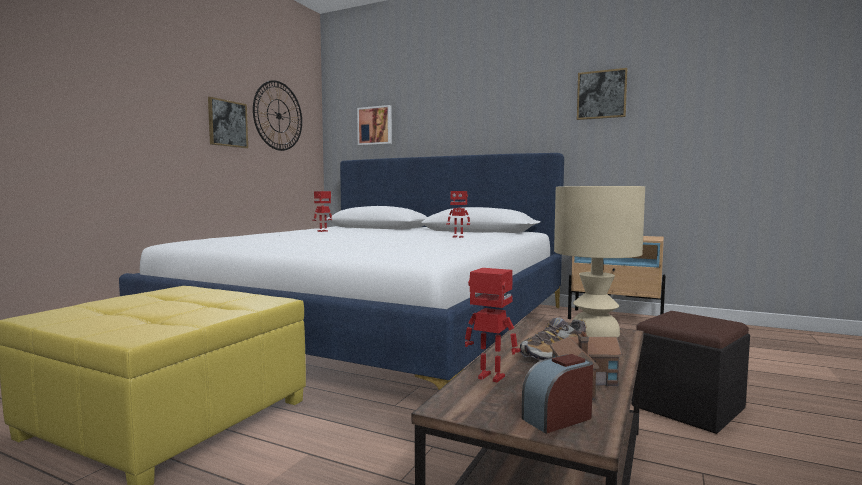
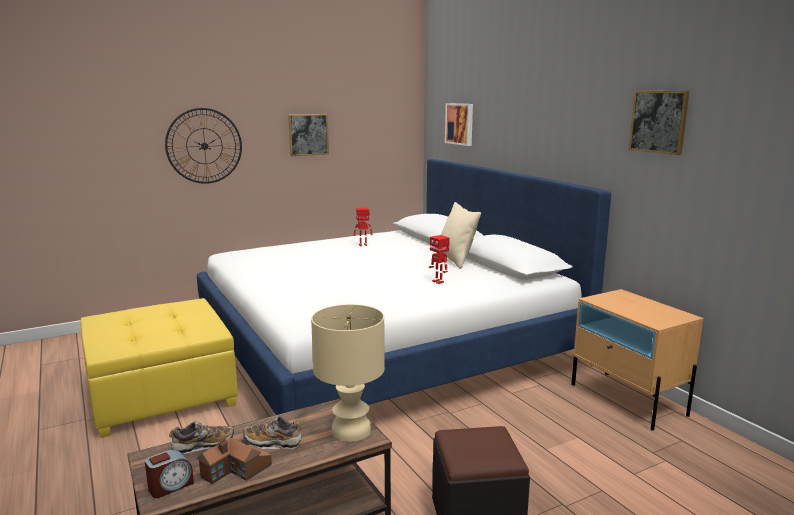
camera: 35 degrees right, 10 degrees up
wall clock [253,80,302,151] -> wall clock moved to [165,108,242,184]
toy robot [465,268,521,382] -> shoe [169,421,234,454]
alarm clock [522,354,593,434] -> alarm clock turned 135 degrees clockwise [145,450,194,498]
none -> beige pillow [441,202,481,269]

